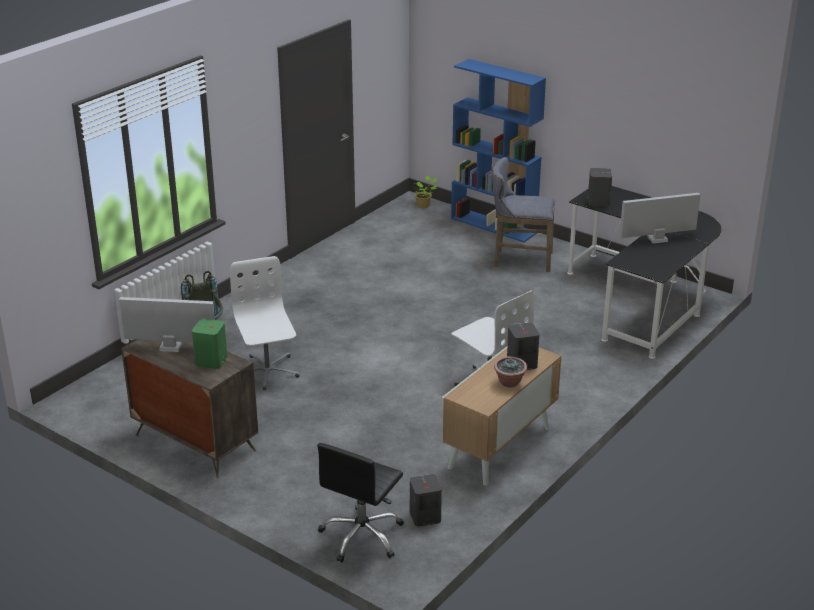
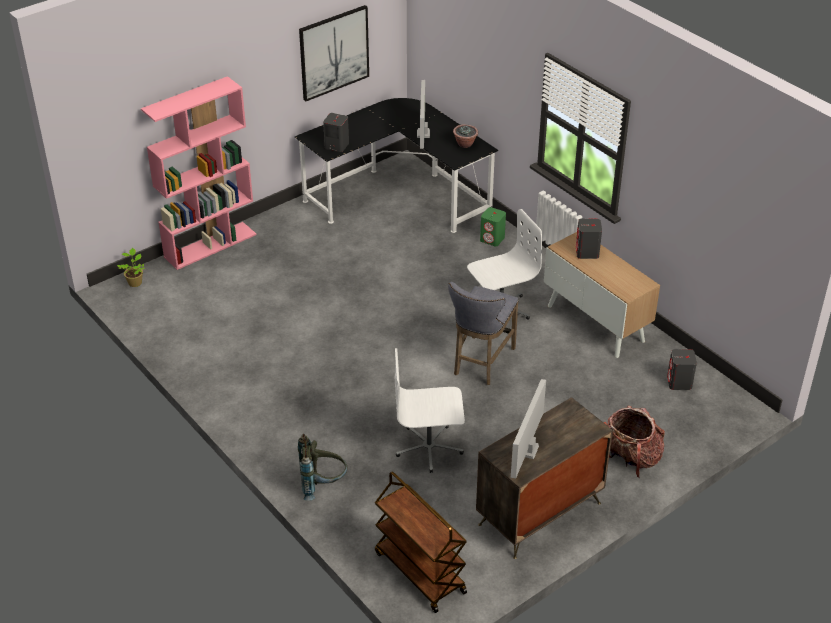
camera: 75 degrees left, 10 degrees up
green speaker [192,319,227,369] -> green speaker moved to [480,207,506,246]
black office chair [317,443,404,563] -> none
blue bookcase [451,59,546,242] -> pink bookcase [141,76,257,270]
grey stool [492,157,555,272] -> grey stool moved to [448,282,519,385]
potted plant [494,356,527,387] -> potted plant moved to [453,124,478,148]
none -> picture [299,5,369,101]
none -> brown cart [375,472,467,613]
none -> backpack [603,406,665,477]

